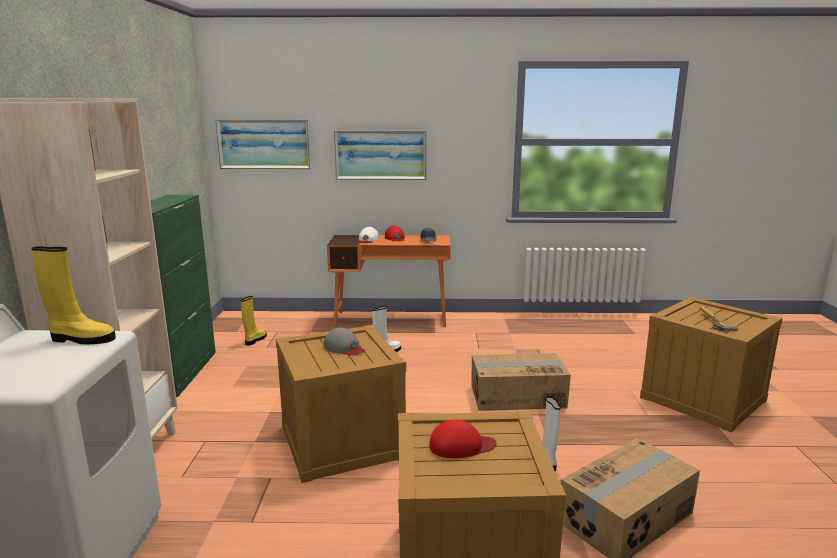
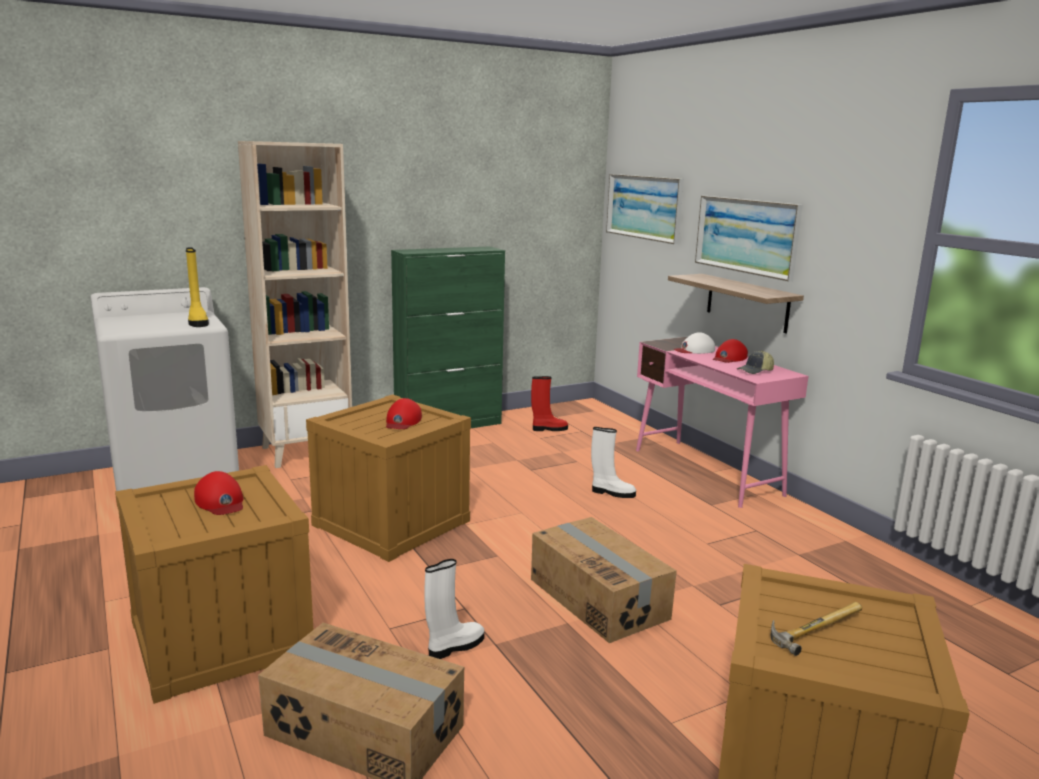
camera: 60 degrees right, 0 degrees up
yellow boot [241,296,267,346] -> red boot [531,376,568,431]
grey cap [324,327,365,356] -> red cap [386,398,422,429]
orange desk [327,235,451,327] -> pink desk [636,337,808,508]
none -> shelf [668,274,804,333]

